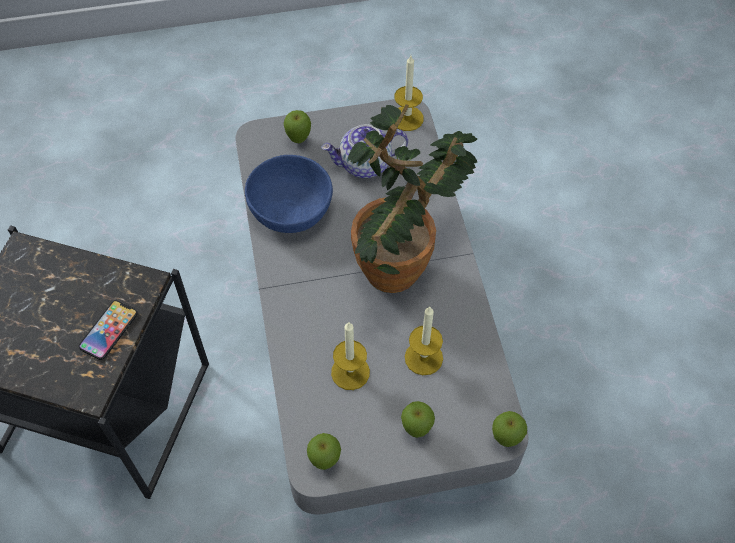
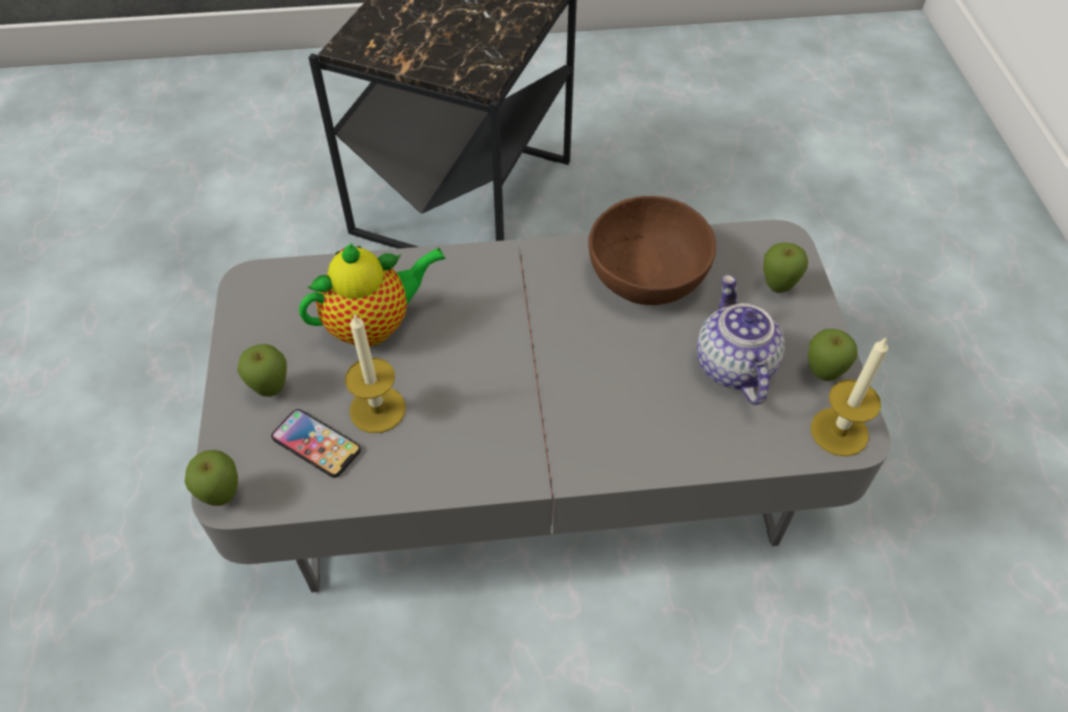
camera: 95 degrees right, 5 degrees down
phone [79,300,138,360] -> phone moved to [271,409,361,478]
blue bowl [245,155,333,233] -> brown bowl [588,196,716,305]
apple [307,433,341,470] -> apple moved to [808,329,857,381]
candle [331,322,370,390] -> teapot [299,243,446,347]
potted plant [348,104,477,293] -> none

